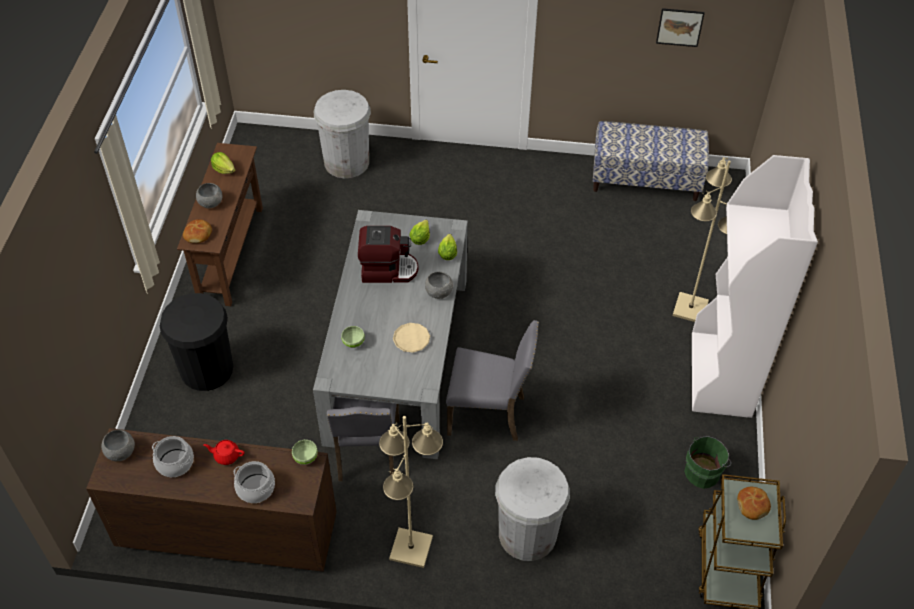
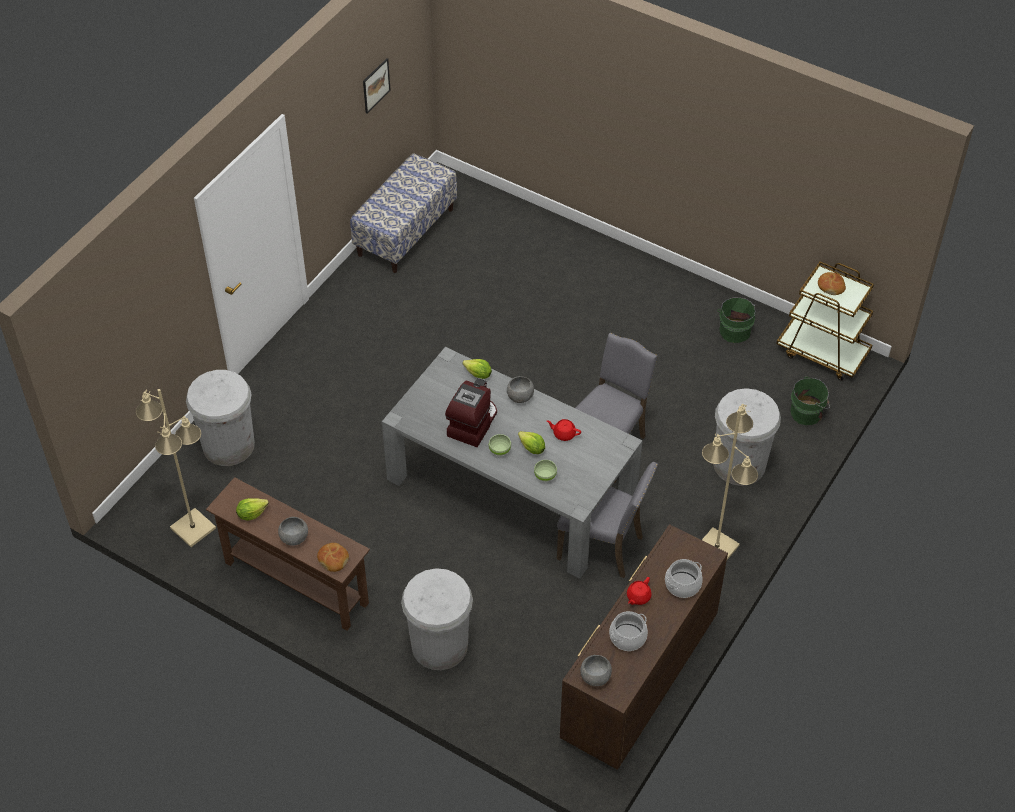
camera: 65 degrees left, 0 degrees up
black trash can [160,293,233,391] -> white trash can [401,568,473,670]
green bowl [292,440,318,465] -> green bowl moved to [489,434,511,456]
beige plate [393,323,430,353] -> red teapot [547,419,581,441]
lettuce [409,220,430,245] -> lettuce moved to [518,431,545,454]
beige floor lamp [672,157,732,322] -> beige floor lamp moved to [136,389,216,547]
white bookcase [692,155,818,418] -> none
none -> green bucket [790,376,830,425]

